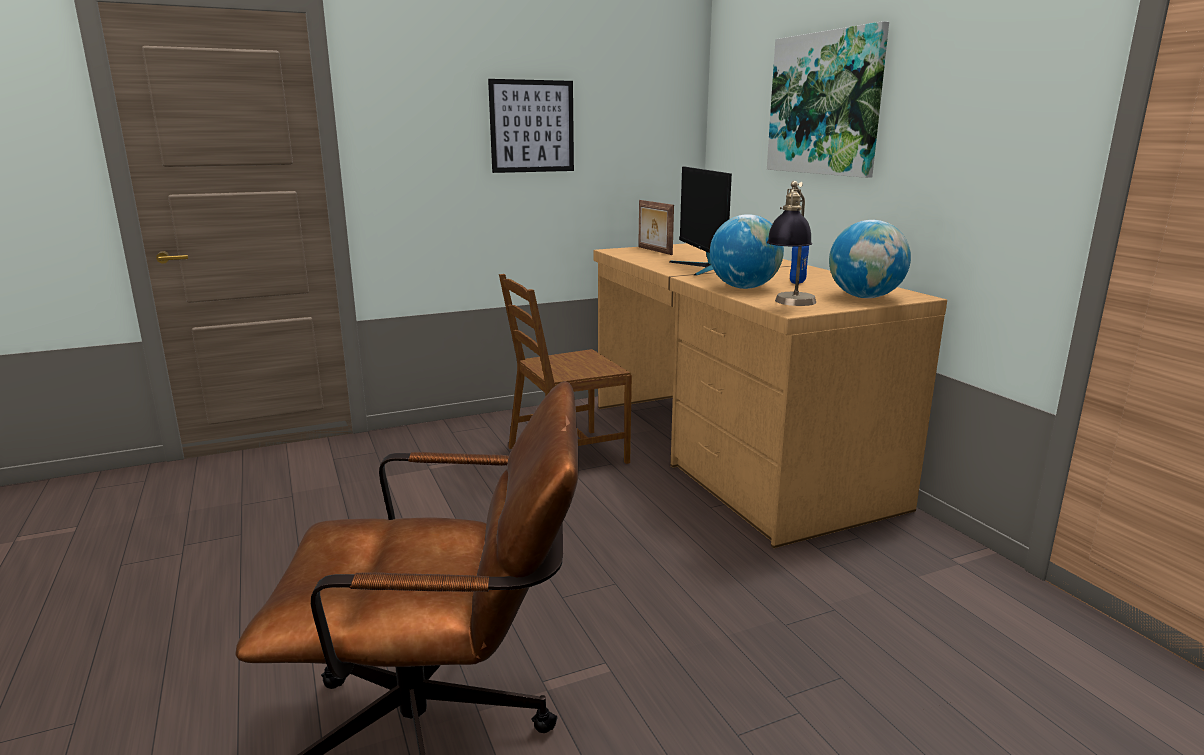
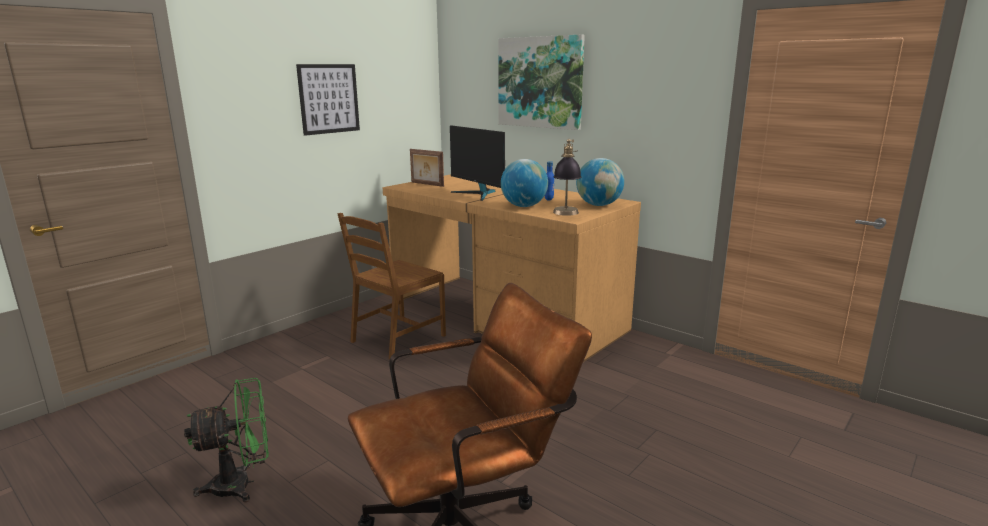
camera: 25 degrees left, 0 degrees up
none -> green fan [184,378,269,502]

